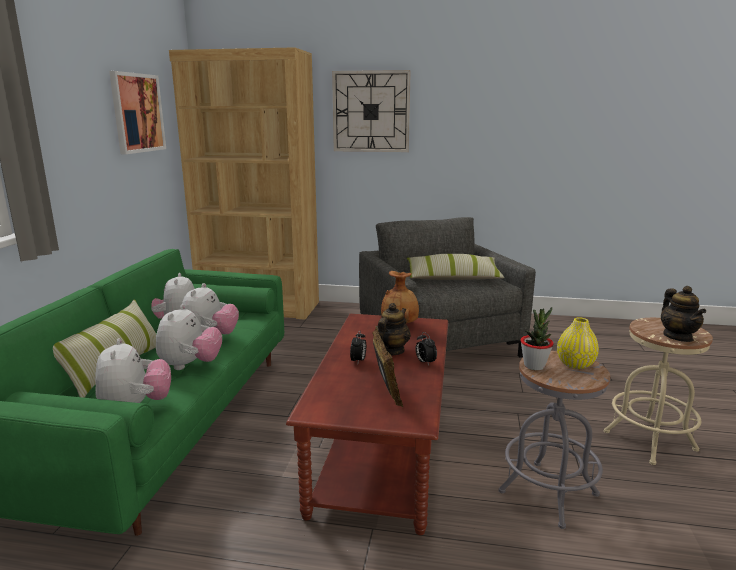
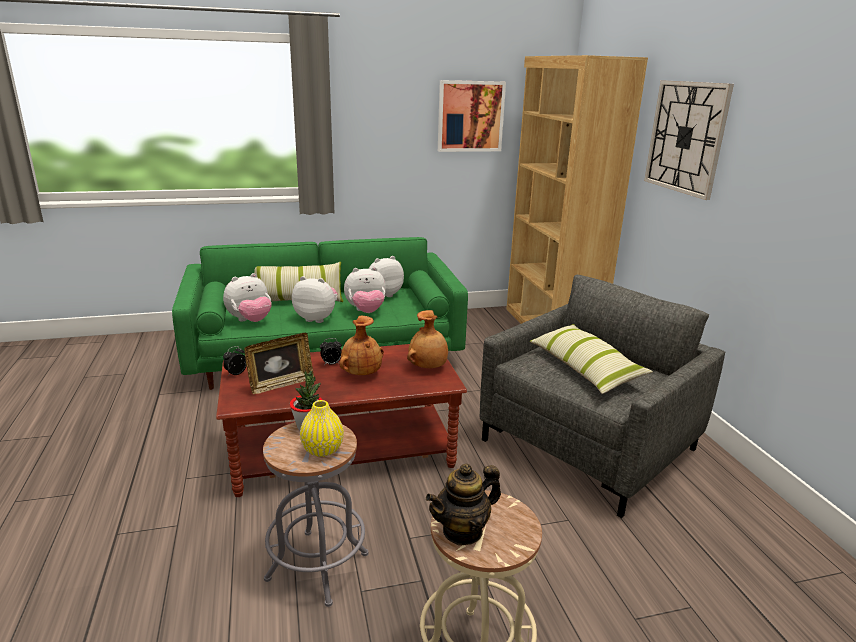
camera: 65 degrees right, 5 degrees up
plush toy [156,304,222,370] -> plush toy turned 150 degrees counterclockwise [292,276,338,323]
teapot [377,303,411,355] -> brown vase [339,315,384,375]
alarm clock [416,332,437,365] -> alarm clock moved to [223,346,247,375]

